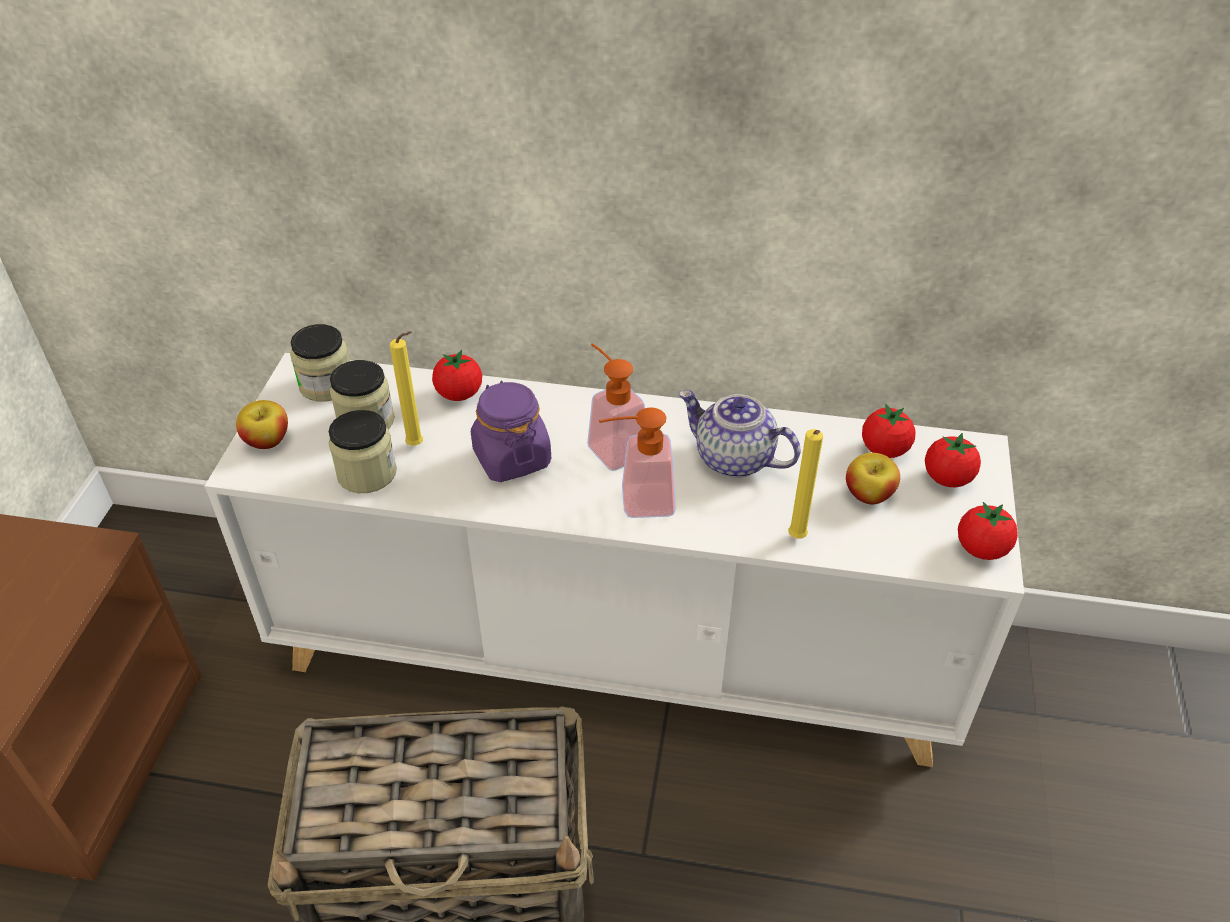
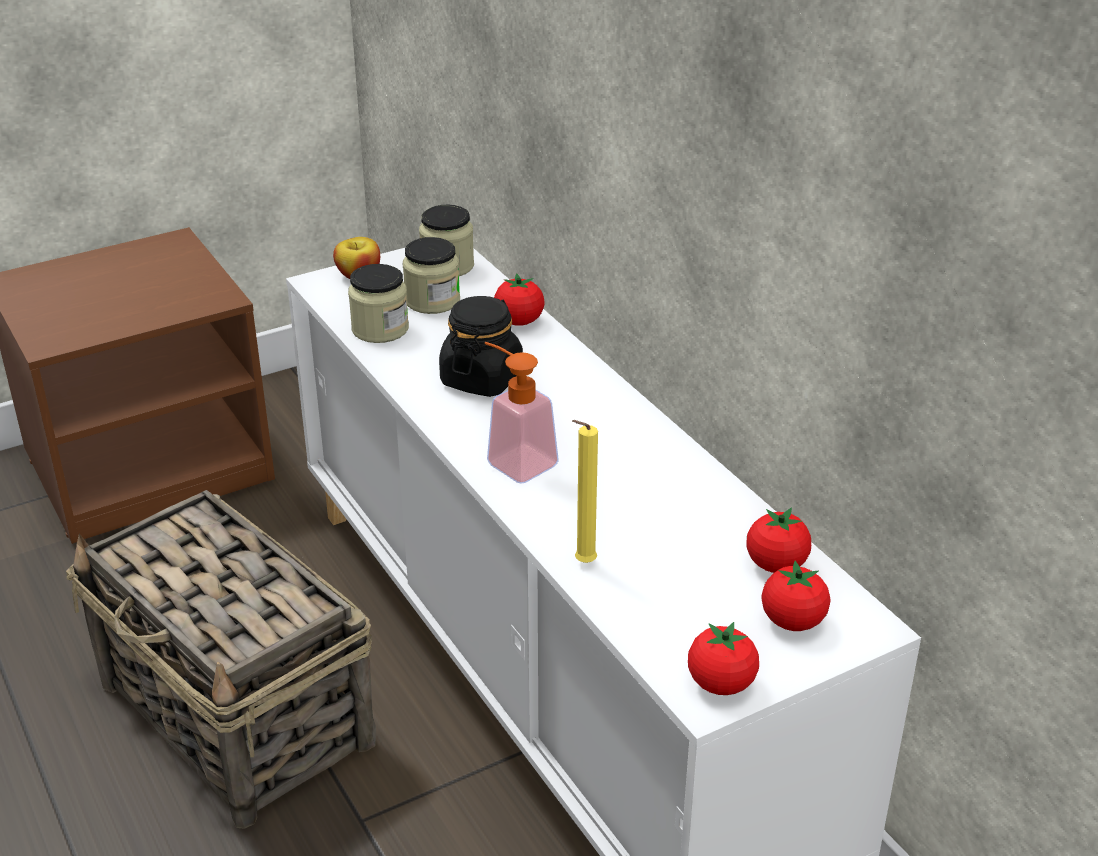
camera: 50 degrees right, 10 degrees down
yellow candle [390,331,423,446] -> none
purple jar [471,381,551,482] -> black jar [439,296,523,397]
soap dispenser [587,343,645,471] -> none
teapot [679,390,801,478] -> none
apple [846,453,900,504] -> none

